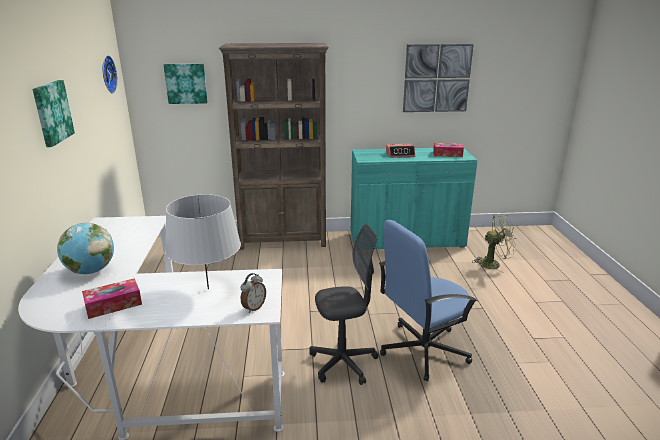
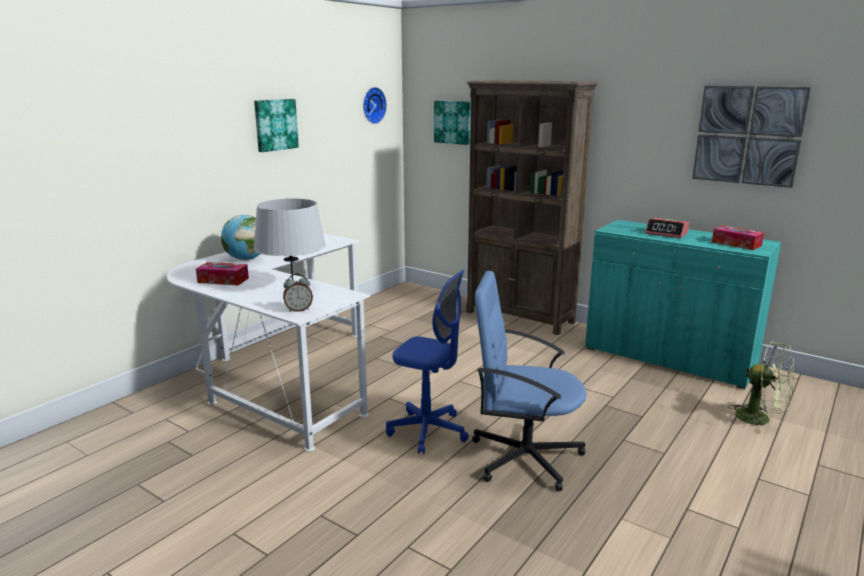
camera: 40 degrees right, 5 degrees down
grey office chair [309,224,379,385] -> blue office chair [386,269,469,454]

